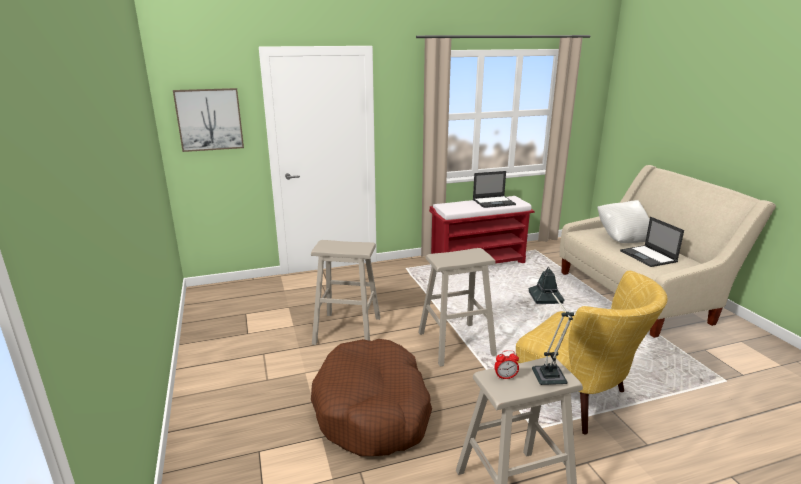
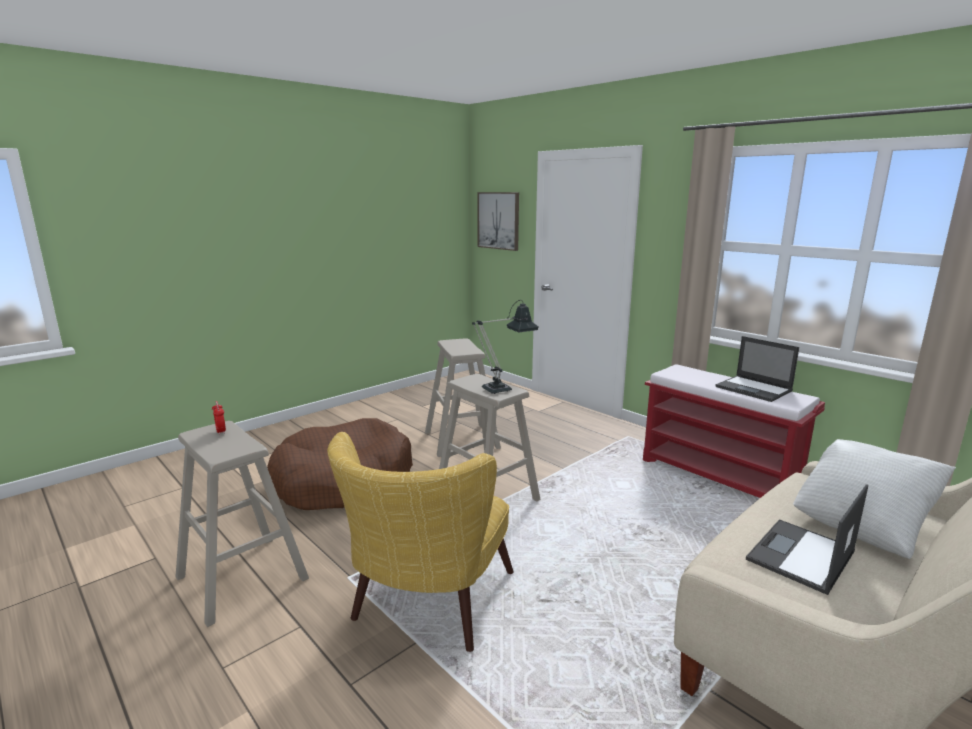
camera: 65 degrees right, 5 degrees down
table lamp [528,267,574,385] -> table lamp moved to [472,300,539,394]

